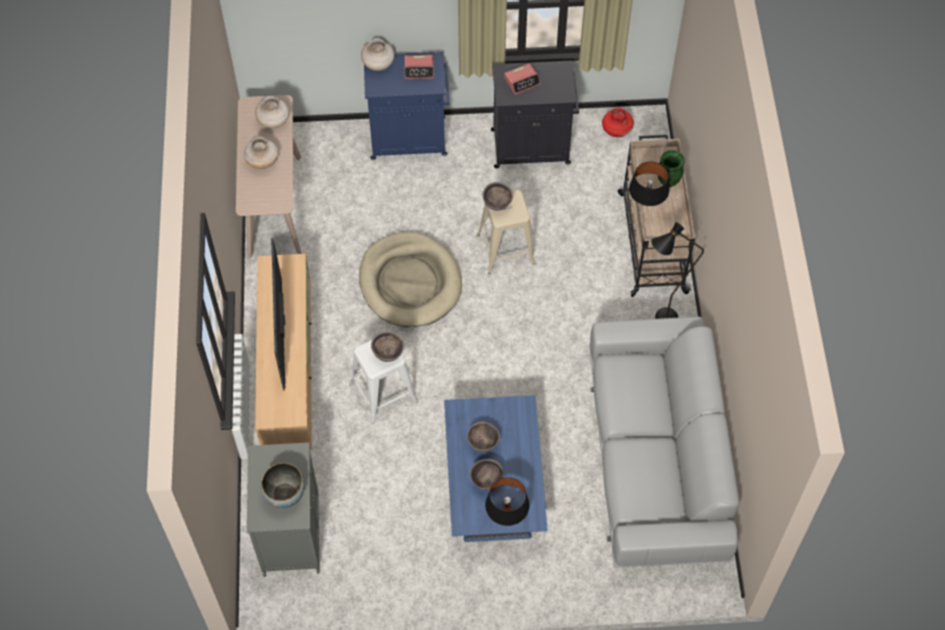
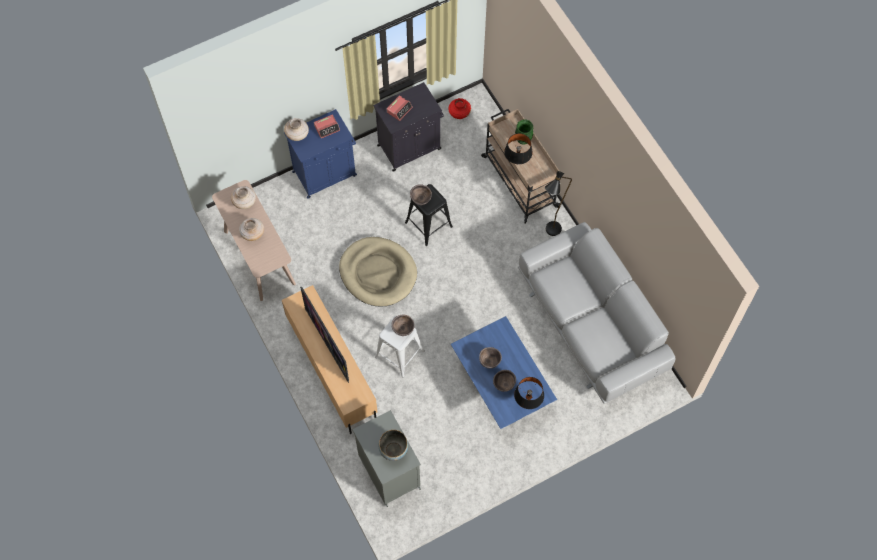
camera: 25 degrees left, 5 degrees up
beige stool [476,190,536,274] -> black stool [405,184,453,246]

